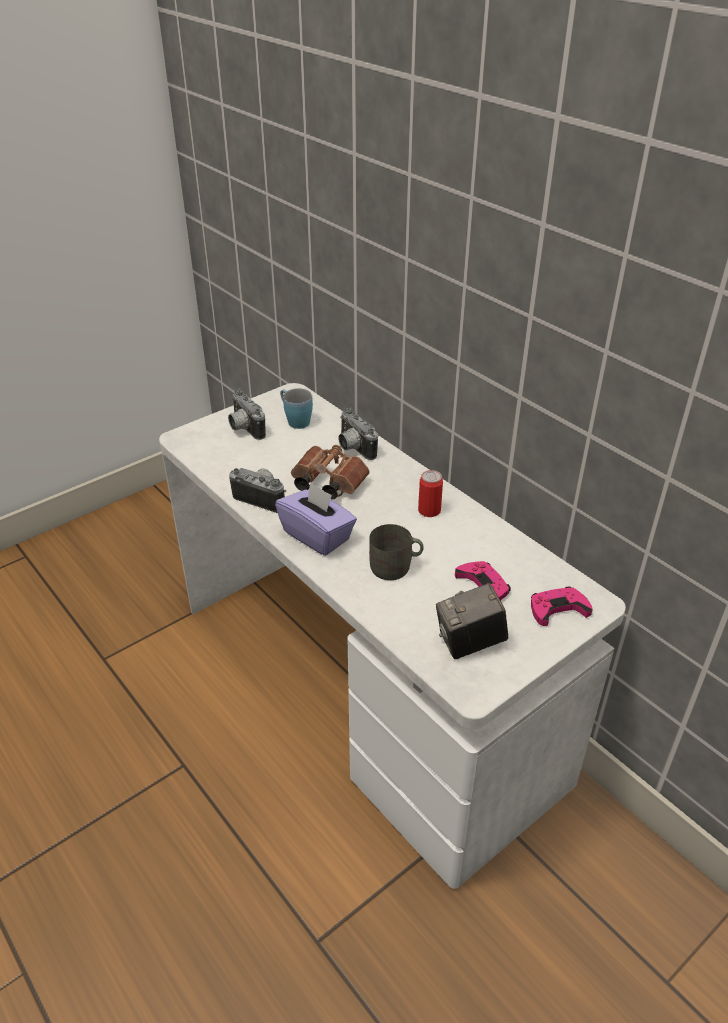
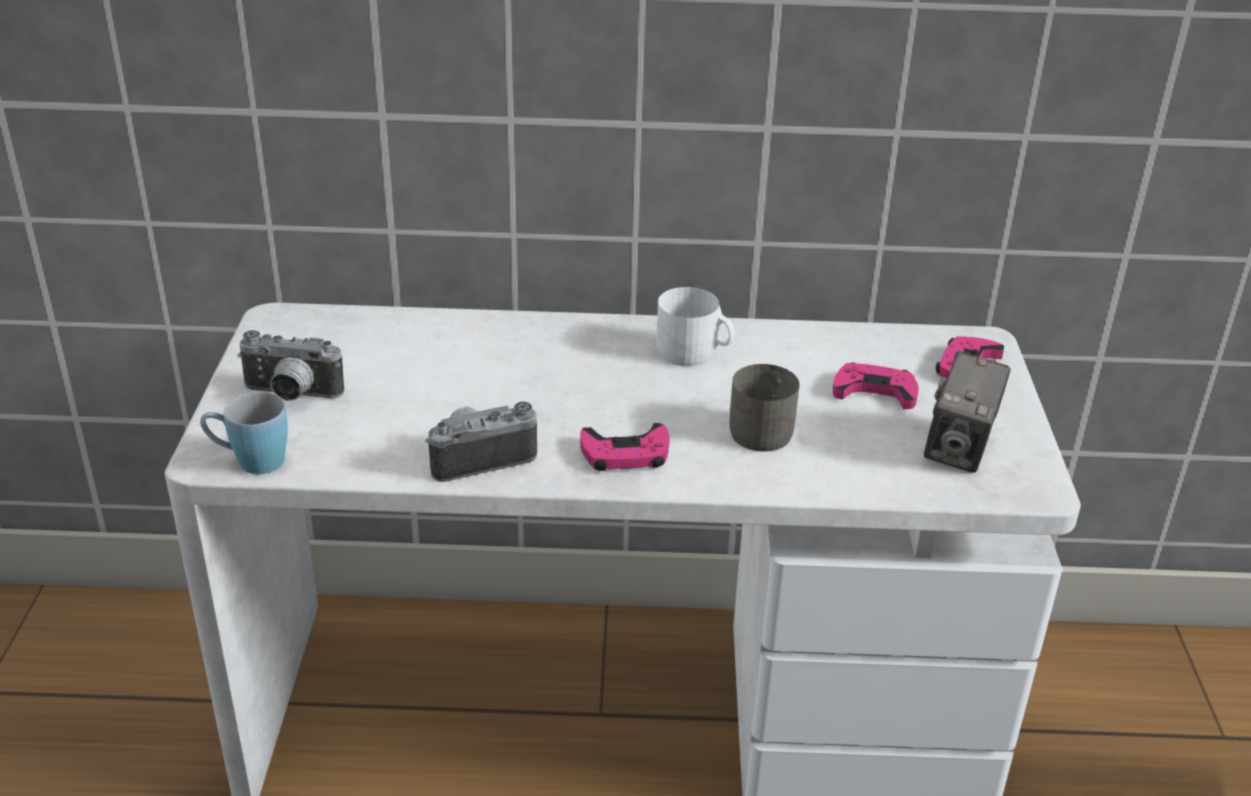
camera: 50 degrees left, 5 degrees down
purple tissue box [275,482,357,556] -> pink game controller [580,423,670,471]
blue mug [280,388,313,429] -> blue mug moved to [200,391,288,474]
brown binoculars [291,445,370,500] -> none
camera [338,407,378,460] -> none
can [418,470,443,517] -> white mug [657,287,735,366]

